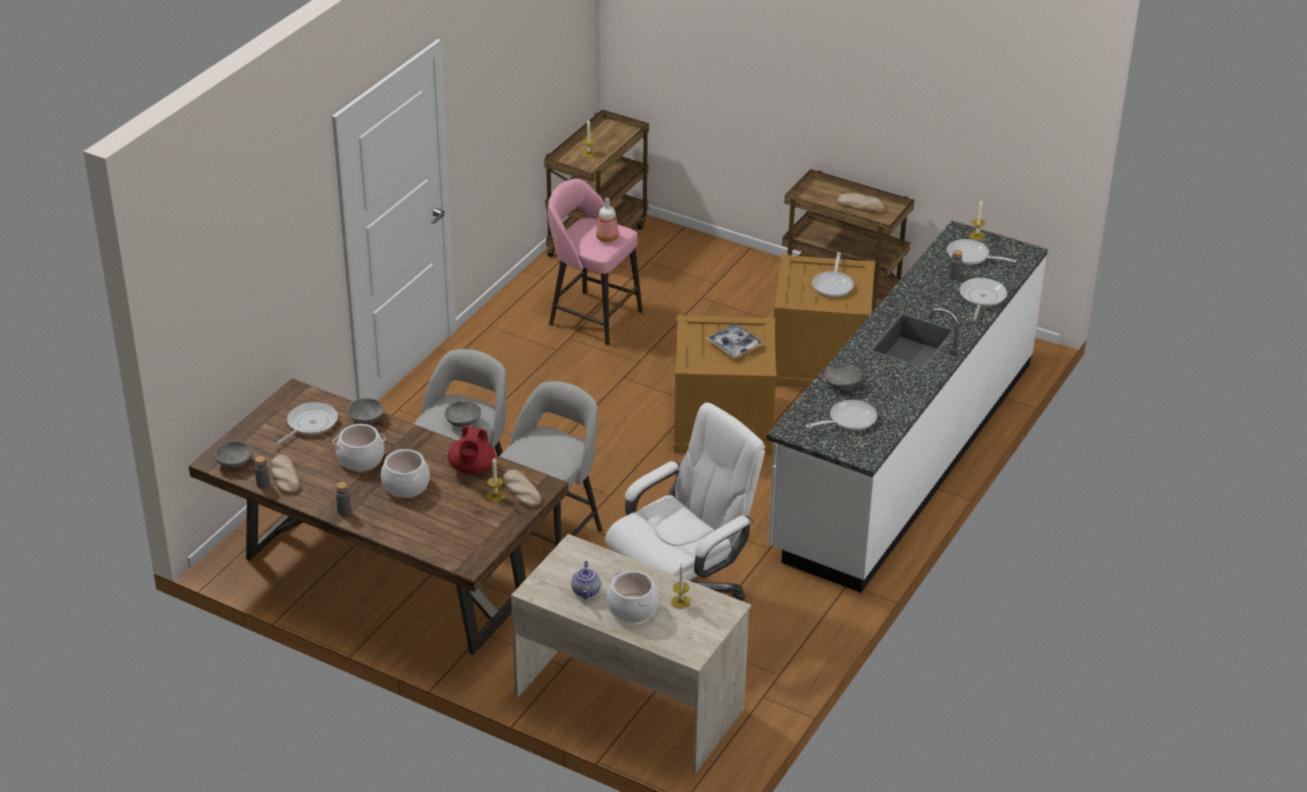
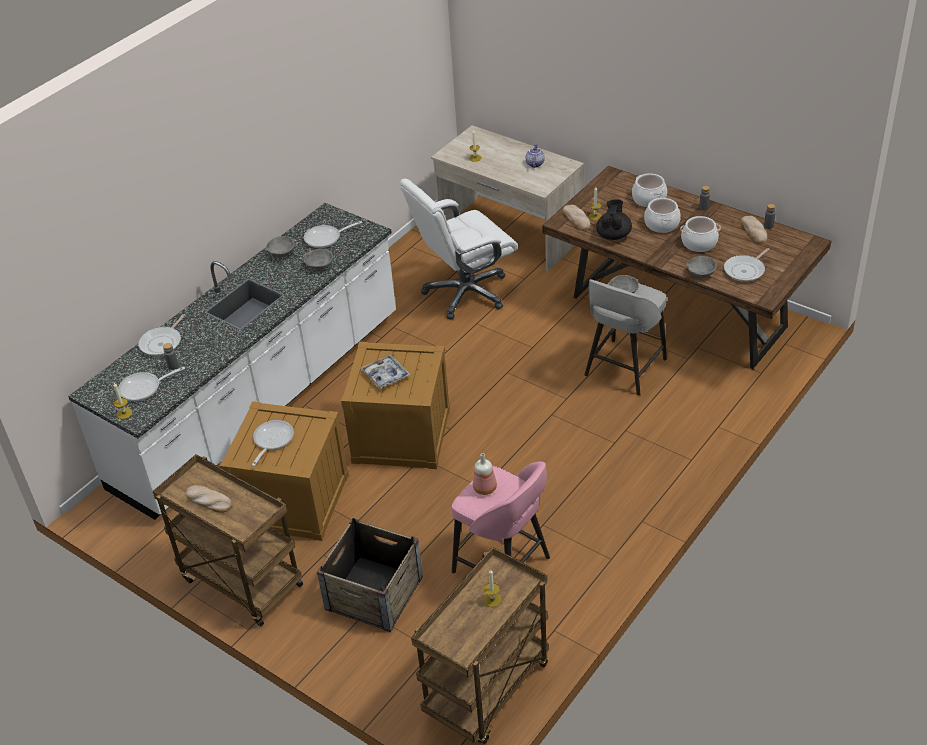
camera: 170 degrees left, 5 degrees up
grey bowl [214,441,253,467] -> grey bowl moved to [266,236,295,257]
red teapot [448,426,495,474] -> black teapot [596,199,632,240]
grey stool [499,381,602,546] -> none
cooking pot [607,571,659,623] -> cooking pot moved to [632,173,667,207]
frying pan [947,239,1017,265] -> frying pan turned 120 degrees clockwise [118,367,185,401]
none -> crate [317,518,423,632]

